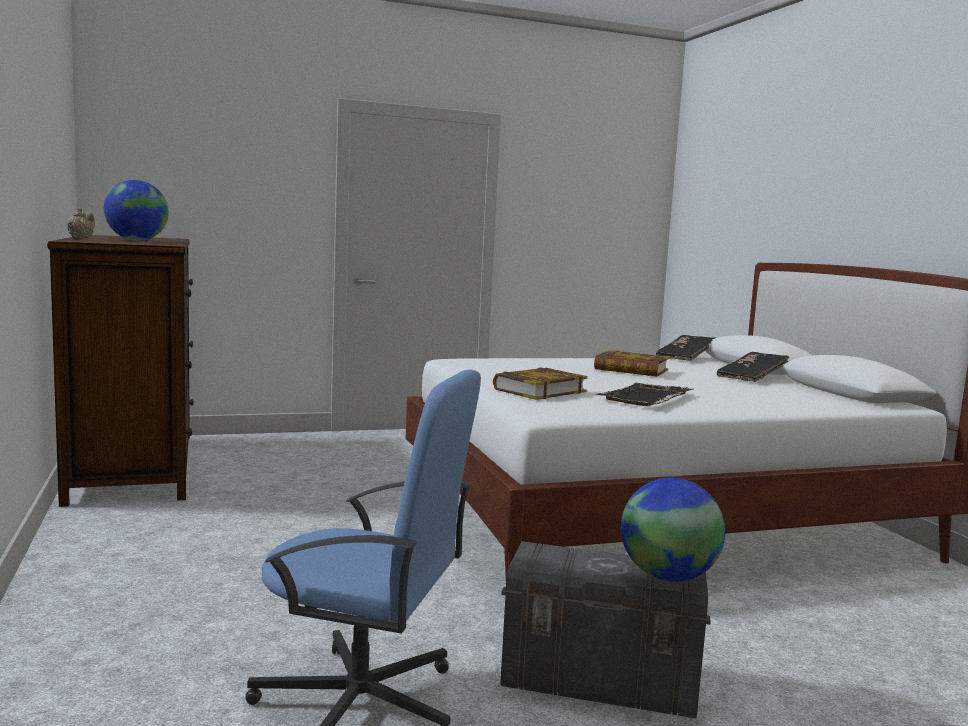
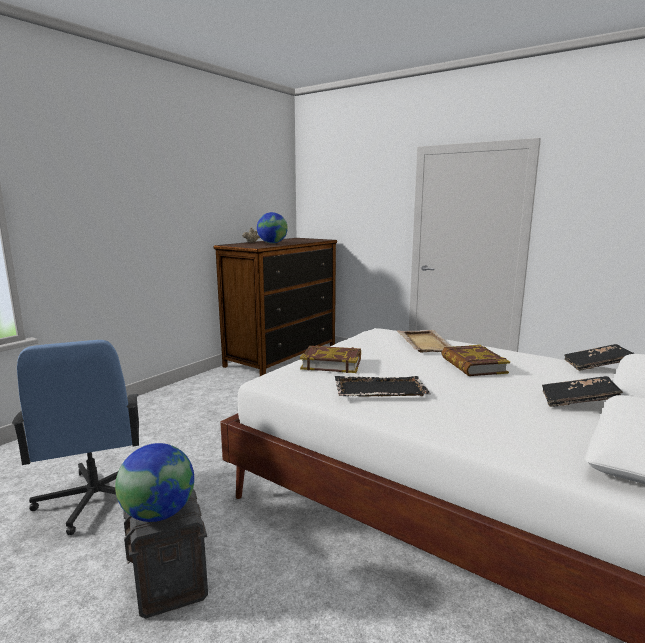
camera: 55 degrees right, 5 degrees up
none -> beige tray [397,330,453,352]

